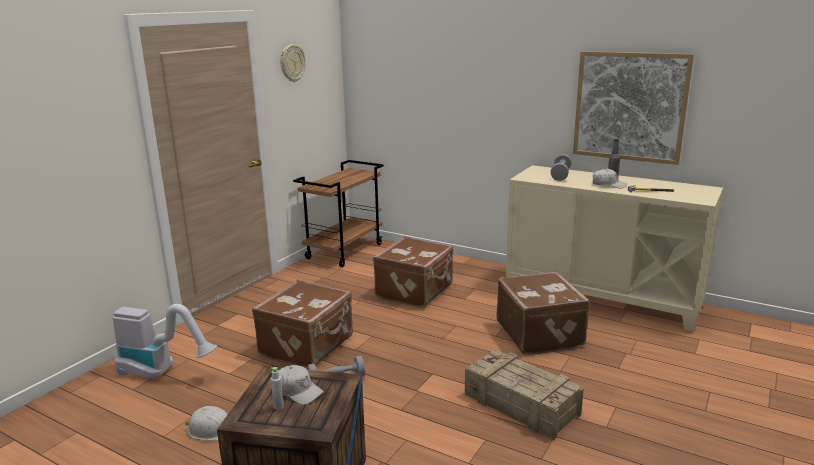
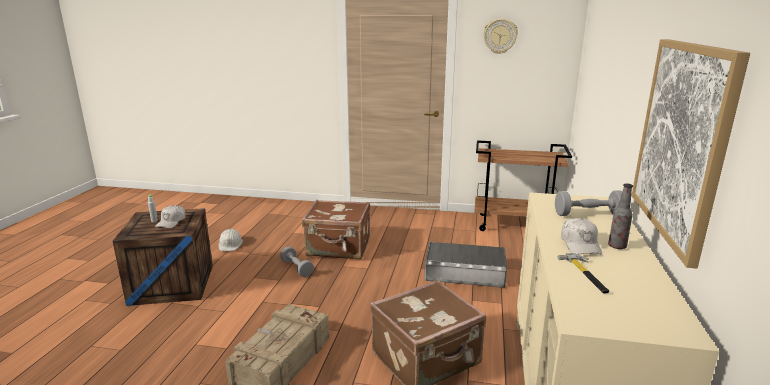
camera: 70 degrees right, 0 degrees up
vacuum cleaner [113,304,217,380] -> none
brown suitcase [373,237,453,308] -> grey storage box [424,242,507,288]

